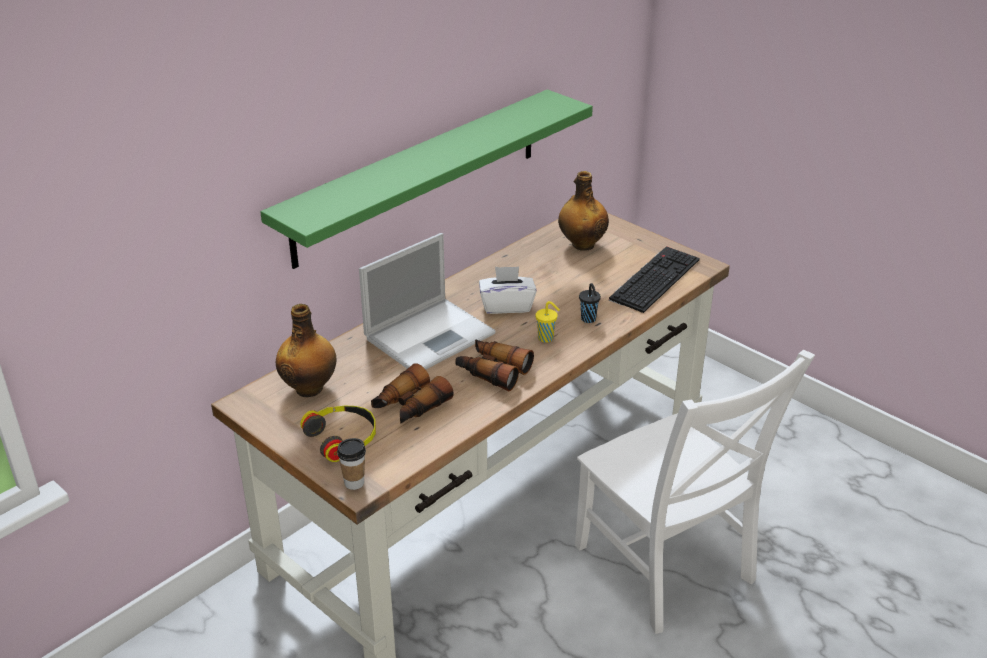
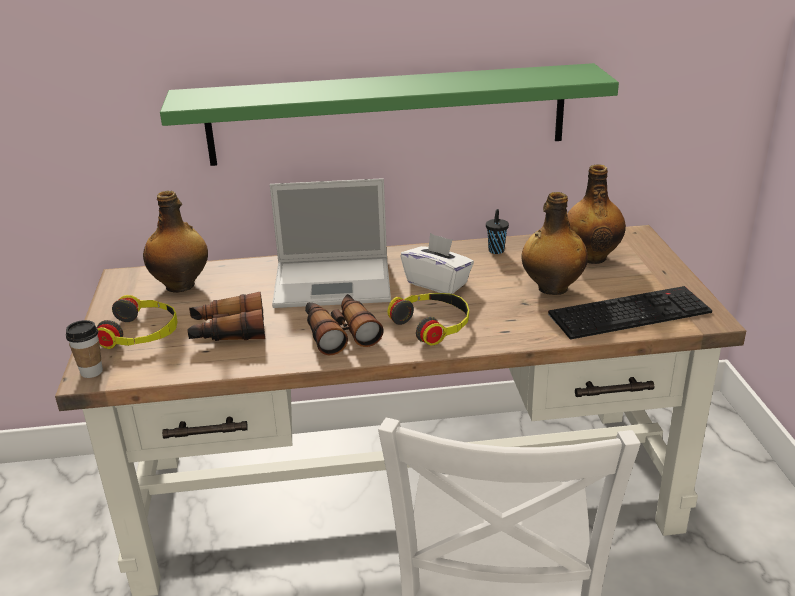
camera: 40 degrees right, 5 degrees down
yellow cup [535,301,560,343] -> headphones [388,293,469,345]
black cup [579,283,601,323] -> black cup moved to [486,209,509,254]
none -> bottle [521,192,588,295]

